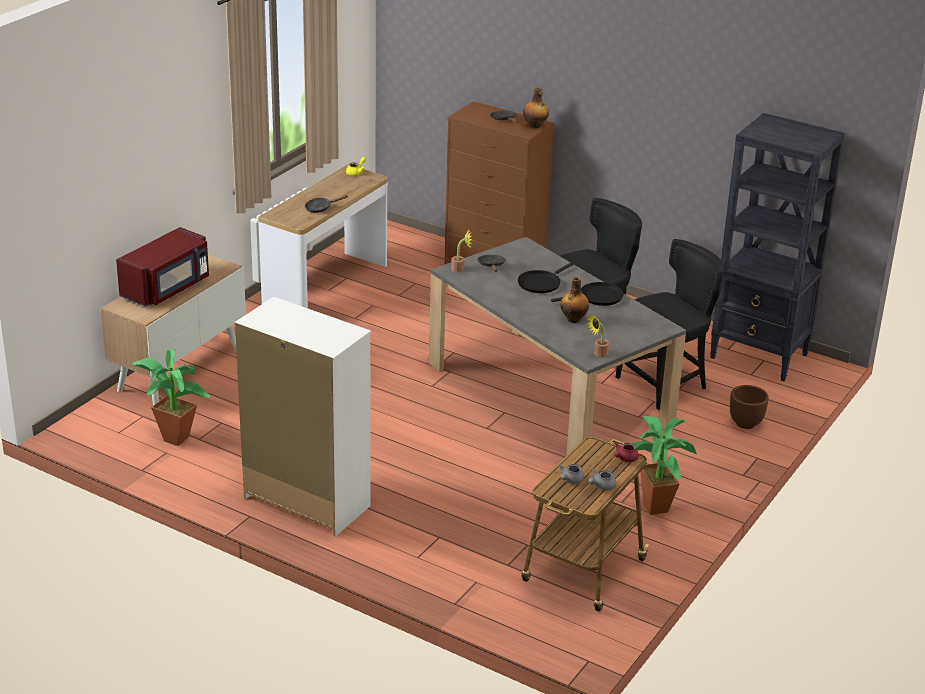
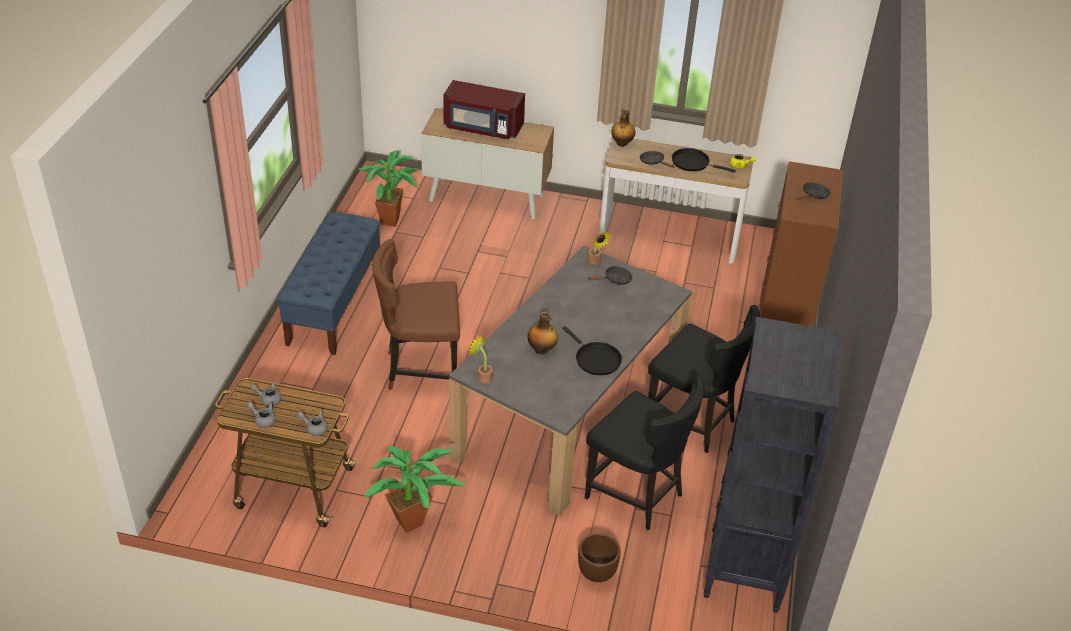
camera: 70 degrees right, 10 degrees up
white dresser [234,297,371,537] -> blue bench [276,212,380,355]
black frying pan [518,263,573,293] -> black frying pan moved to [672,148,736,173]
bottle [523,87,549,129] -> bottle moved to [611,110,636,147]
red teapot [614,442,639,462] -> grey teapot [297,410,328,436]
none -> brown chair [372,239,460,390]

